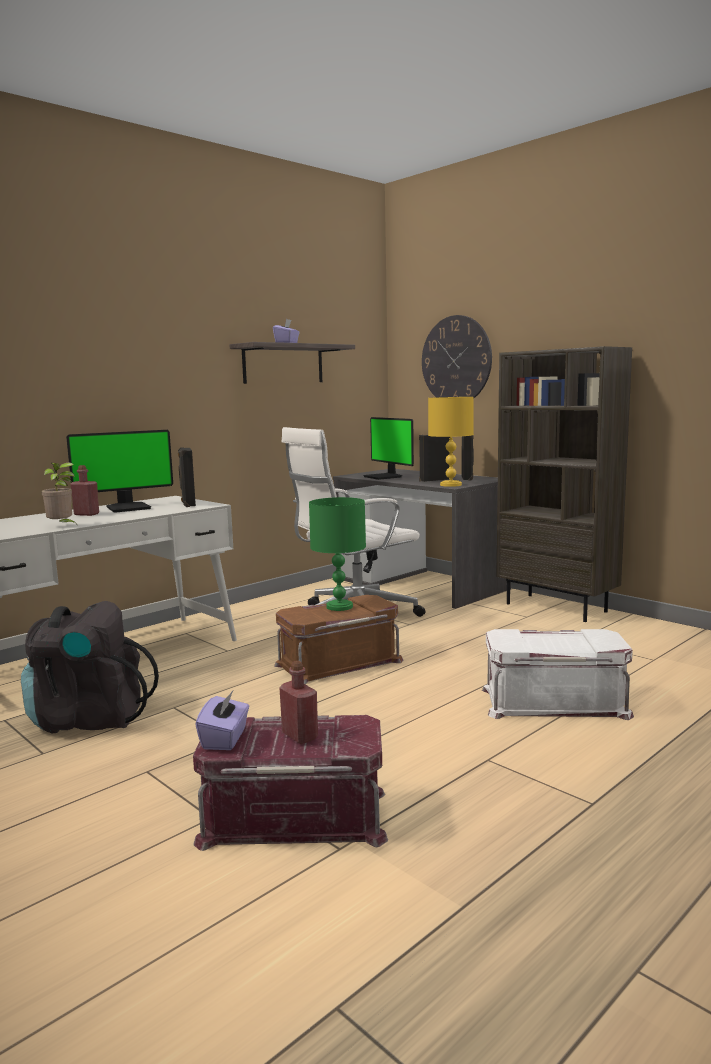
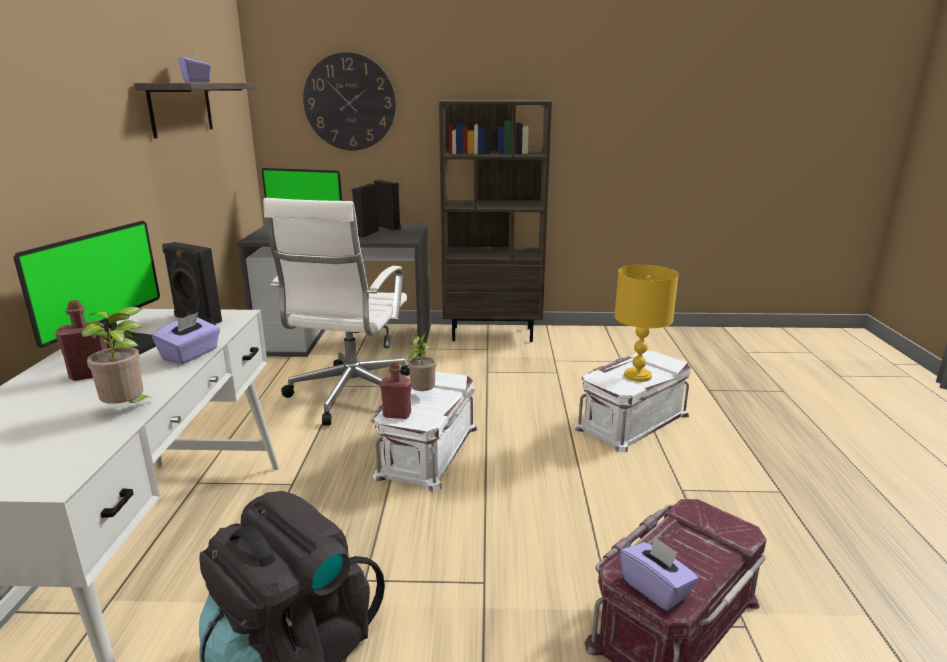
camera: 45 degrees left, 10 degrees up
brown storage box [274,595,403,684] -> white storage box [371,372,477,492]
red bottle [280,661,318,744] -> red bottle moved to [380,362,411,419]
green table lamp [309,497,366,611] -> potted plant [407,332,436,391]
yellow table lamp [428,397,474,487] -> yellow table lamp moved to [614,265,679,382]
none -> purple tissue box [152,312,220,364]

